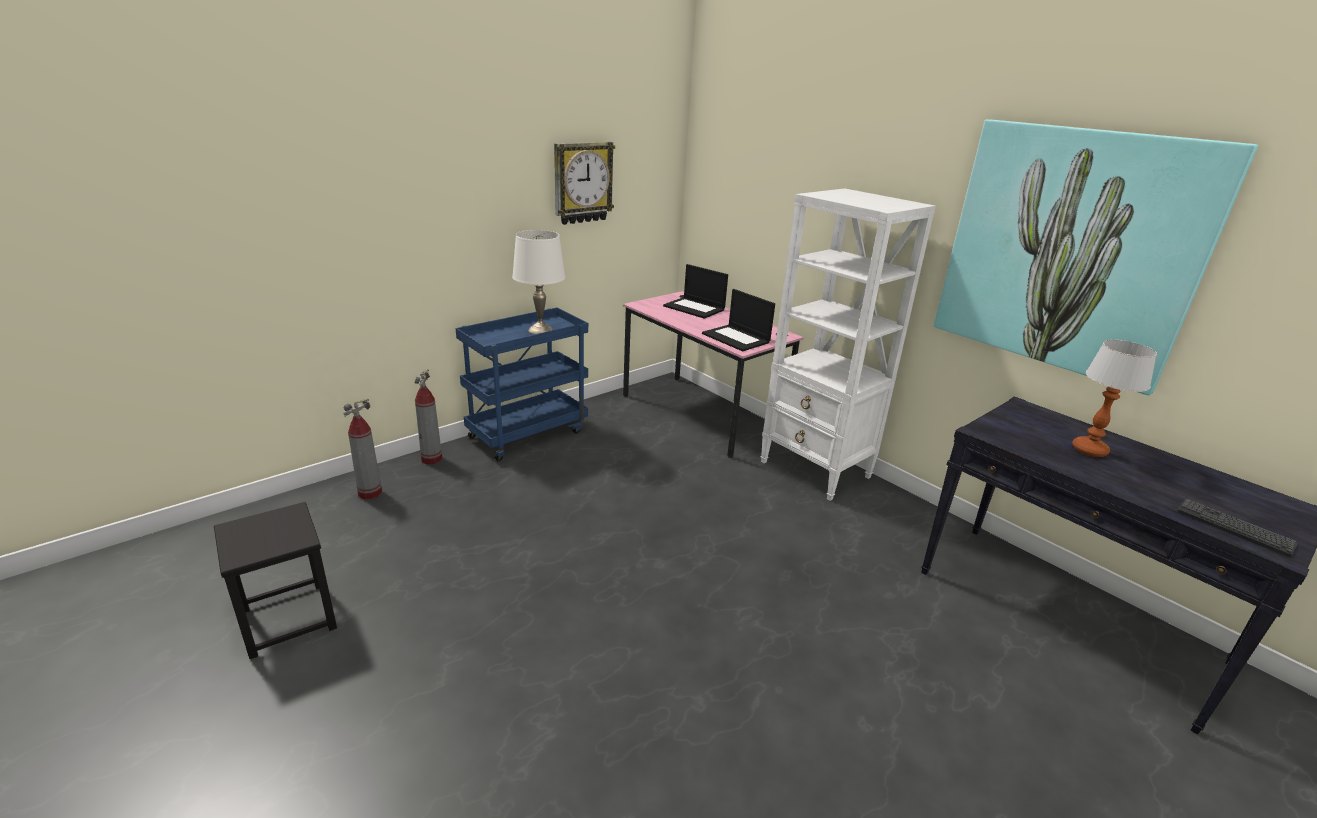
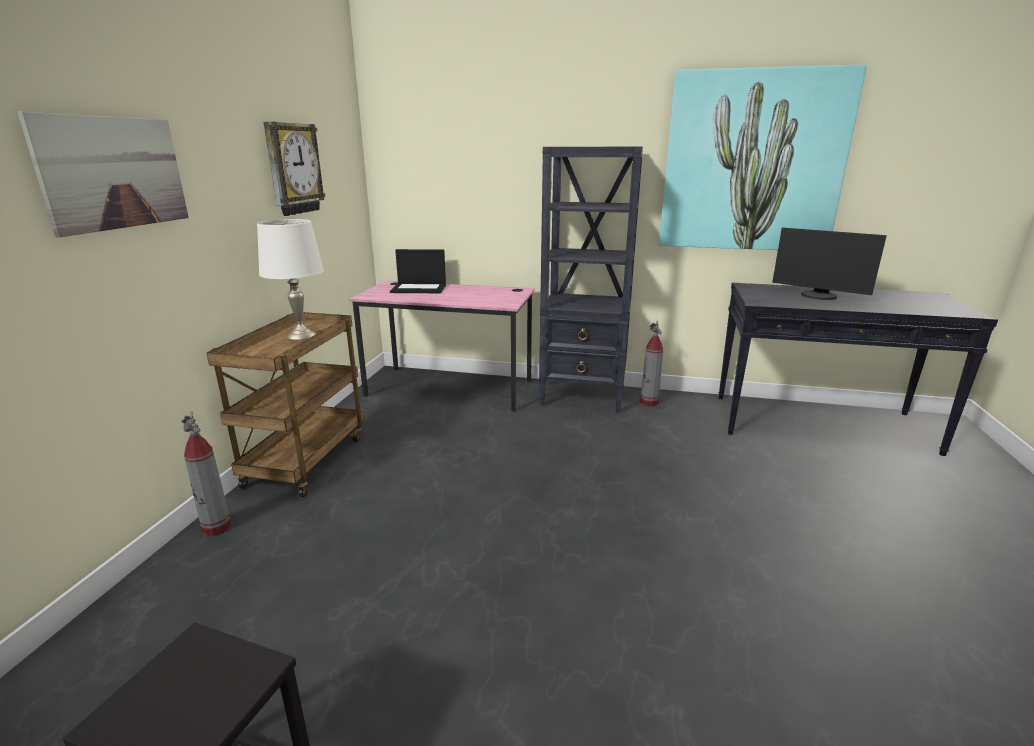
camera: 35 degrees left, 5 degrees down
fire extinguisher [344,399,382,500] -> fire extinguisher moved to [640,321,663,406]
blue cart [456,308,588,461] -> brown cart [207,312,363,497]
laptop [702,289,775,351] -> none
white bookcase [760,188,936,501] -> black bookcase [539,147,643,413]
table lamp [1072,340,1157,457] -> monitor [772,227,887,300]
keyboard [1177,499,1298,557] -> none
none -> picture [17,112,189,237]

